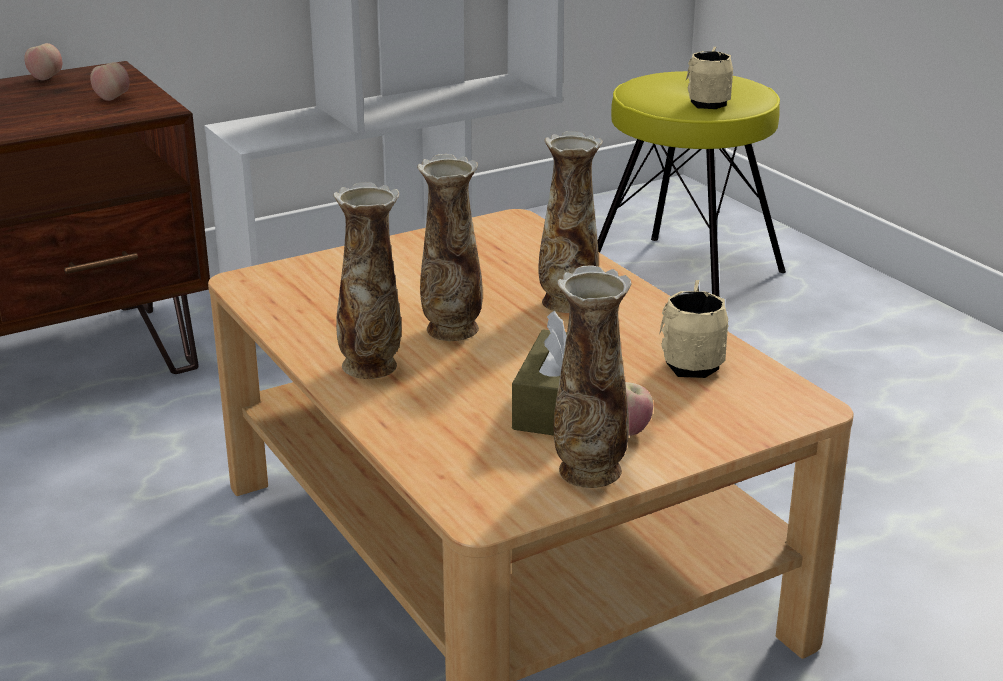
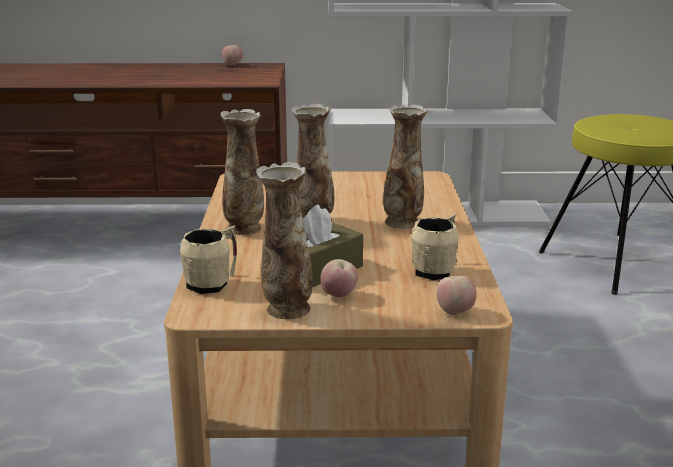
camera: 30 degrees right, 5 degrees down
apple [90,62,129,101] -> apple moved to [436,276,476,315]
beige mug [686,47,733,109] -> beige mug moved to [180,225,237,294]

